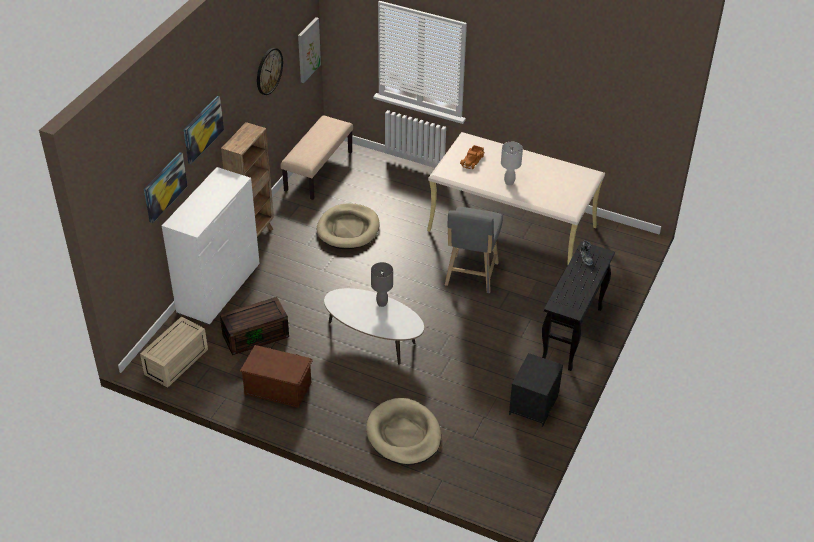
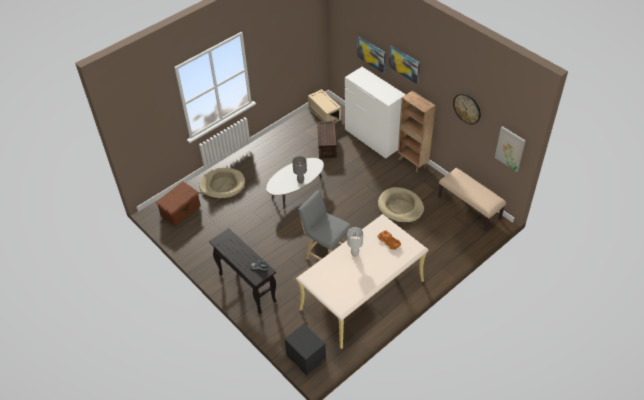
camera: 115 degrees right, 5 degrees up
brown storage box [240,345,313,408] -> brown storage box moved to [156,181,201,227]
black nightstand [509,353,563,427] -> black nightstand moved to [285,324,326,376]

